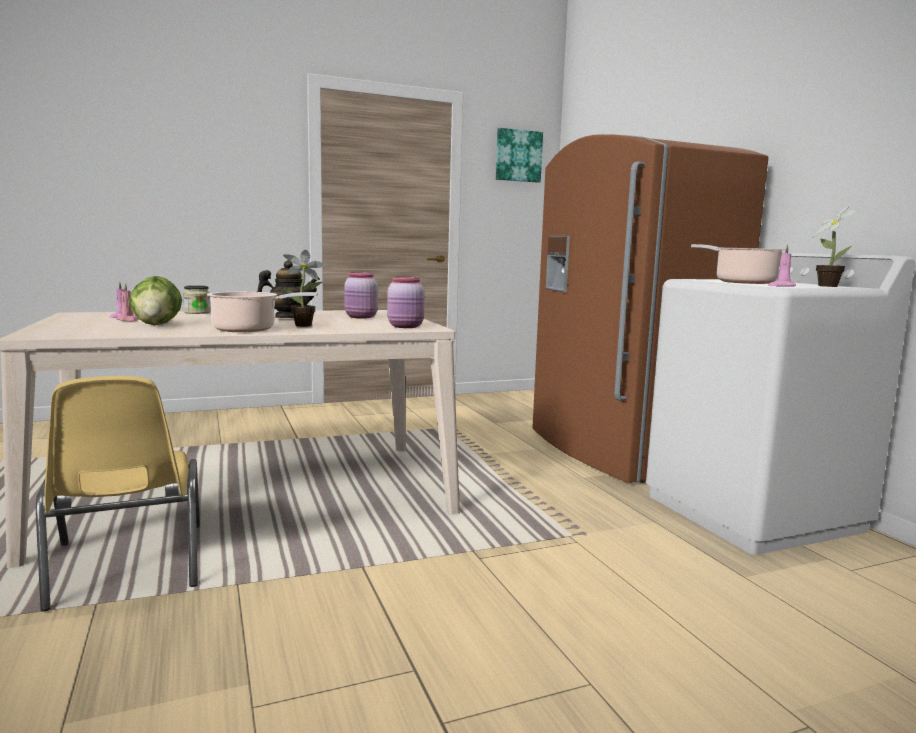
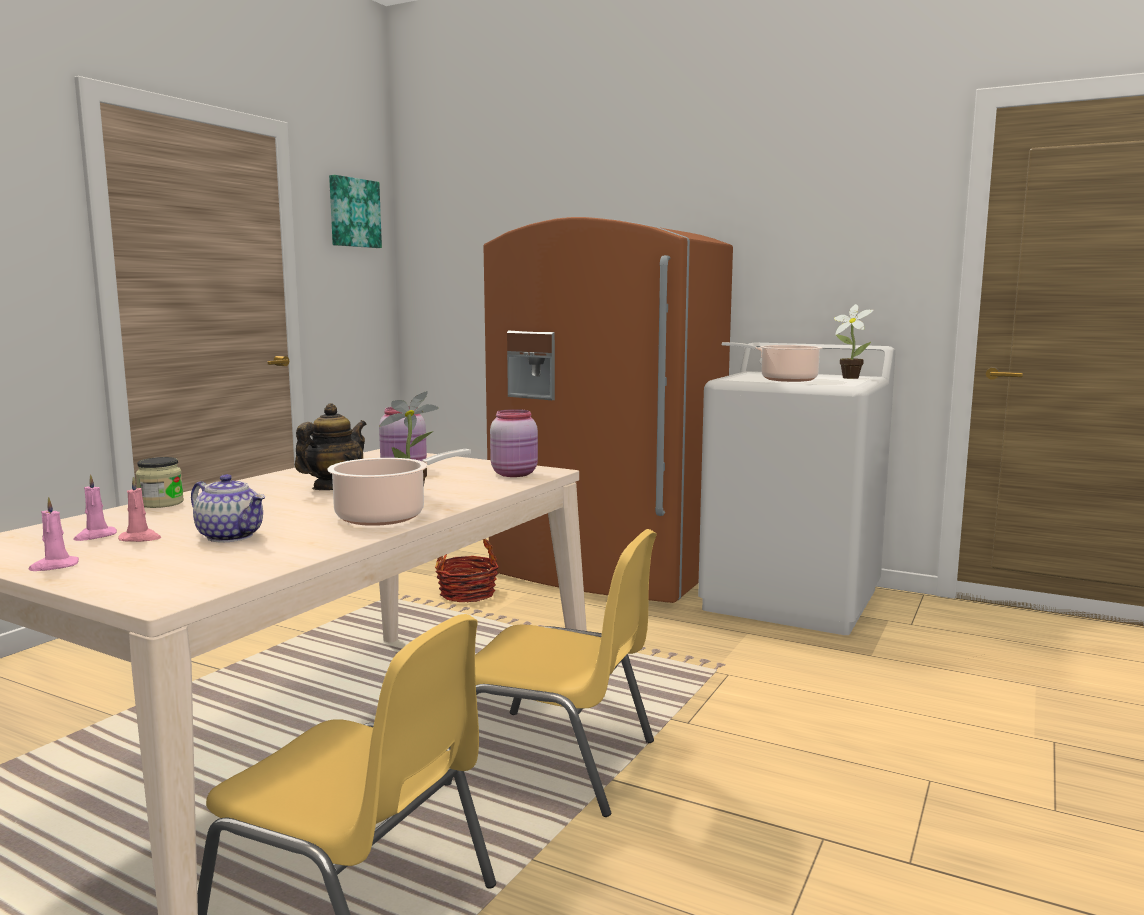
camera: 40 degrees left, 0 degrees up
lettuce [129,276,182,325] -> teapot [191,474,265,542]
pink candle [768,244,796,287] -> pink candle moved to [29,497,79,571]
none -> basket [435,539,499,602]
none -> yellow chair [445,529,657,817]

